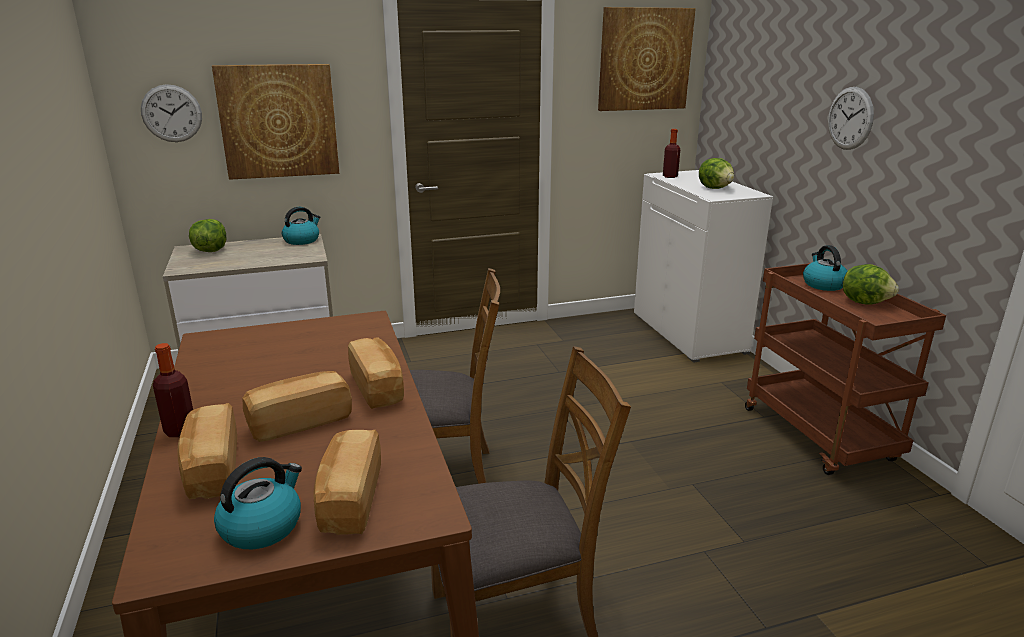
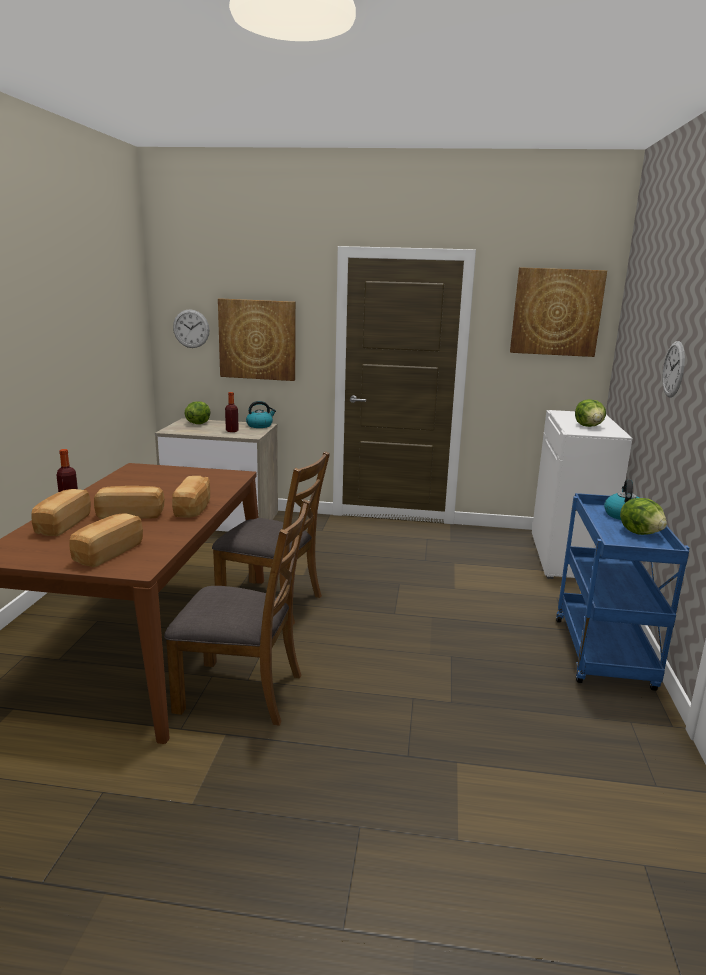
camera: 25 degrees right, 5 degrees down
kettle [214,457,302,549] -> none
bottle [663,129,680,178] -> bottle moved to [225,392,239,432]
brown cart [745,263,946,475] -> blue cart [556,493,689,691]

